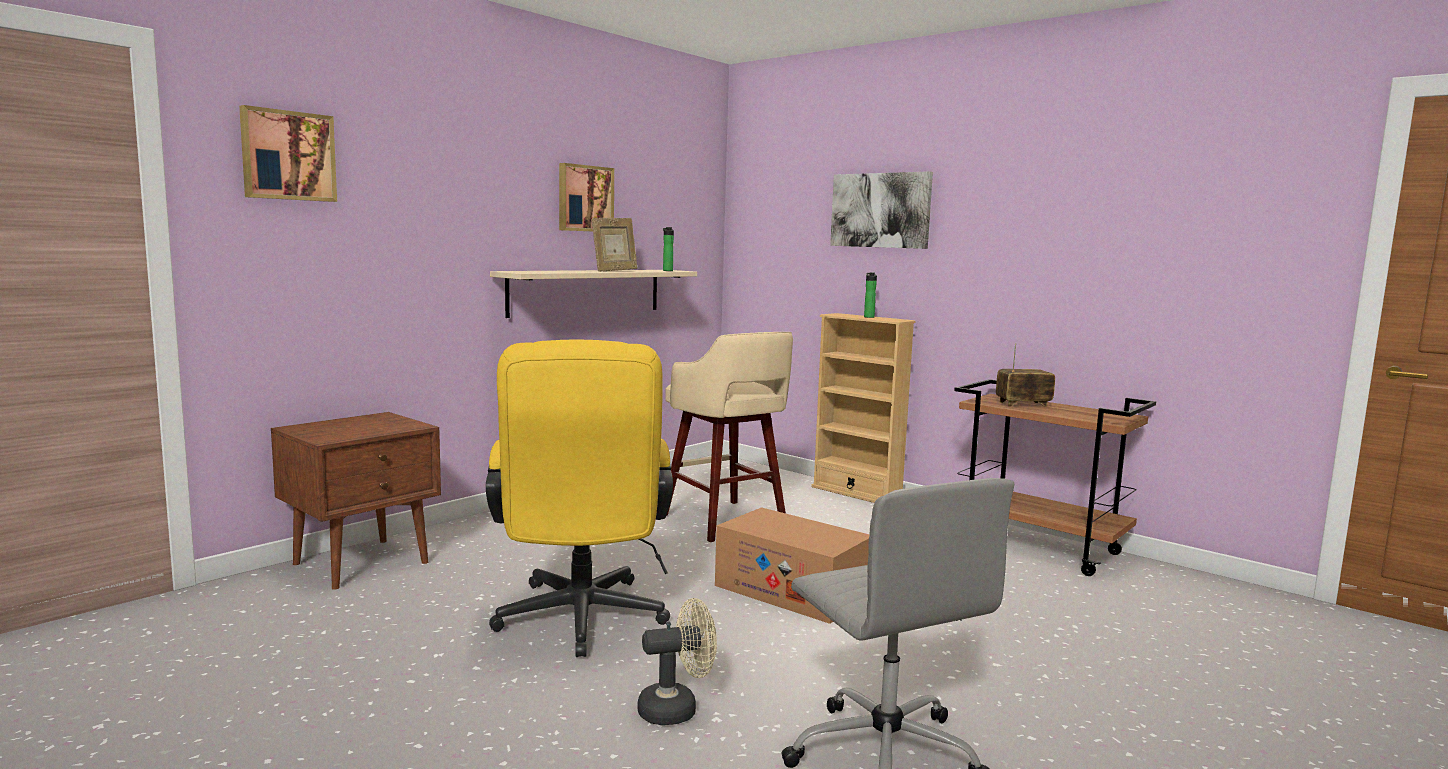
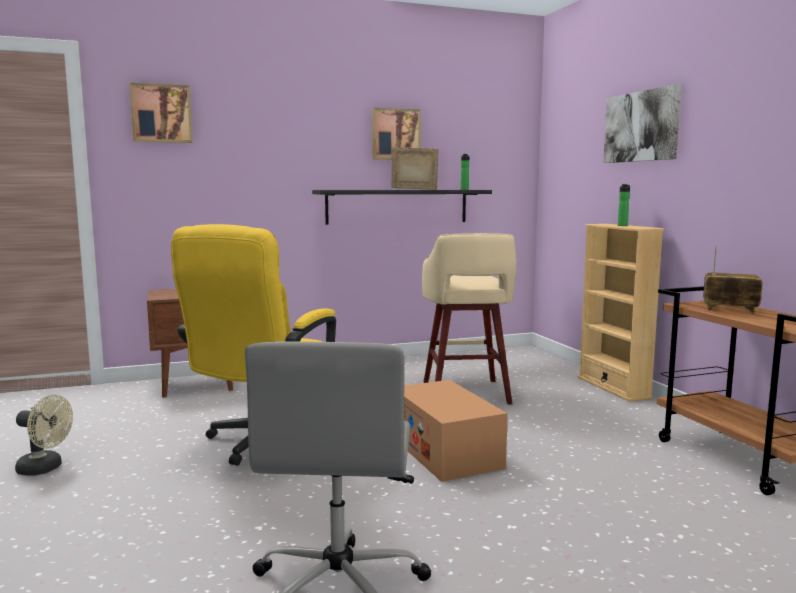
camera: 30 degrees right, 0 degrees up
beige shelf [490,270,697,318] -> black shelf [312,190,492,225]
picture frame [592,218,637,272] -> picture frame turned 150 degrees counterclockwise [391,147,439,190]
beige fan [637,598,717,725] -> beige fan moved to [15,395,73,476]

